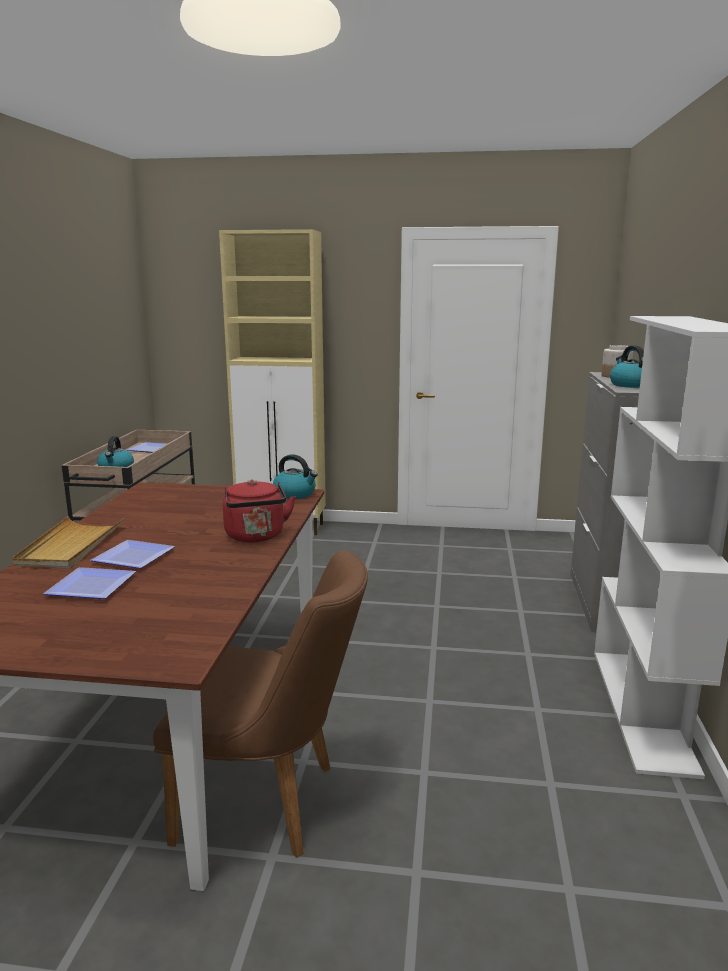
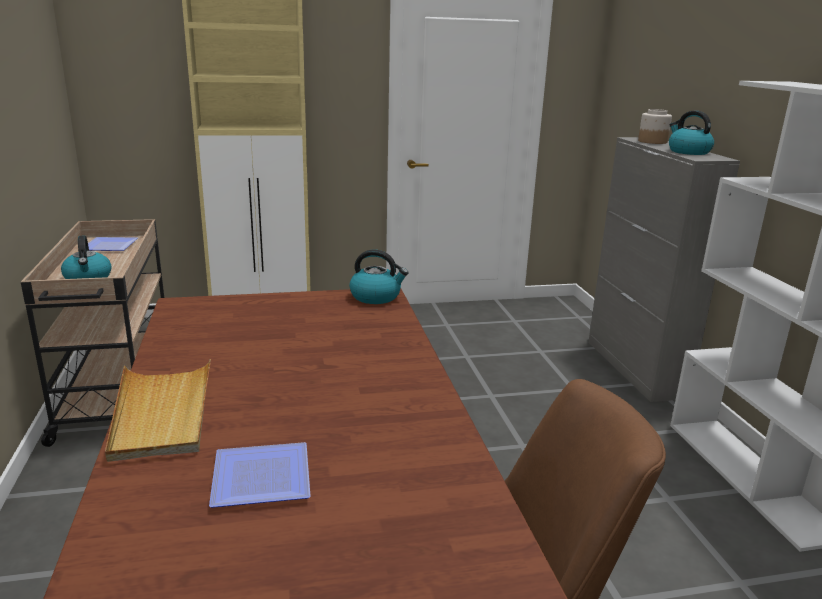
camera: 20 degrees left, 5 degrees up
plate [90,540,175,569] -> none
red kettle [223,480,296,543] -> none

